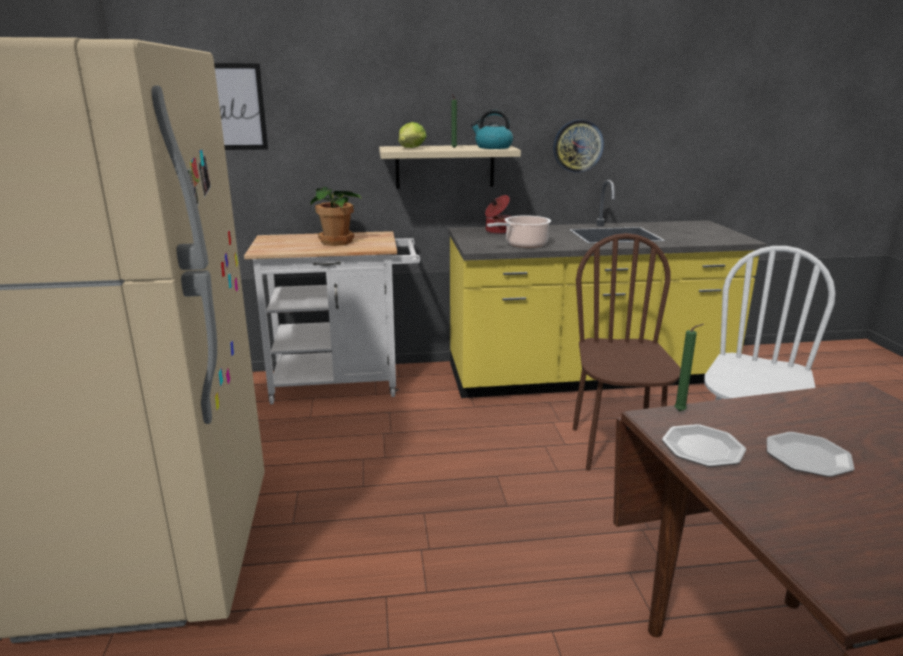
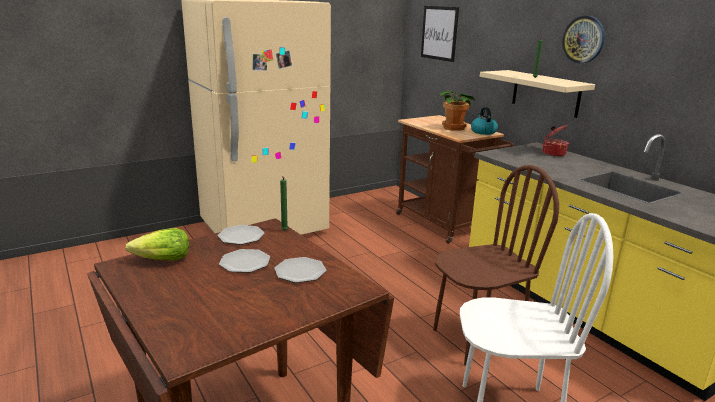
camera: 65 degrees right, 0 degrees up
white cart [244,231,420,404] -> brown cart [396,115,514,244]
lettuce [399,122,427,148] -> lettuce moved to [126,228,189,261]
kettle [471,110,513,149] -> kettle moved to [471,107,498,135]
cooking pot [487,215,551,248] -> none
wall clock [553,120,604,172] -> wall clock moved to [562,16,605,64]
none -> plate [274,257,326,283]

